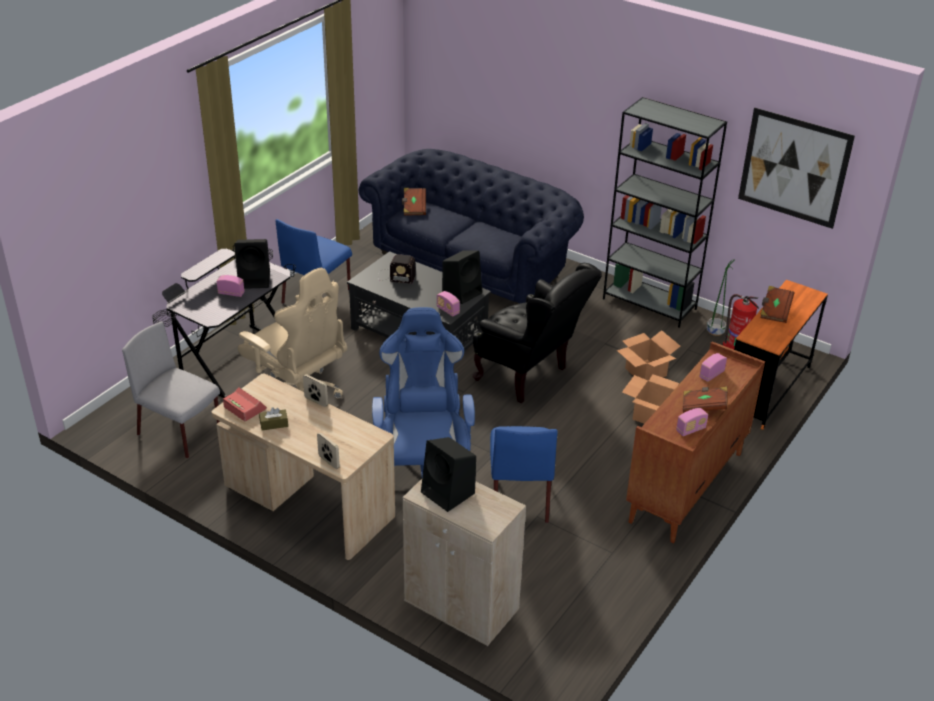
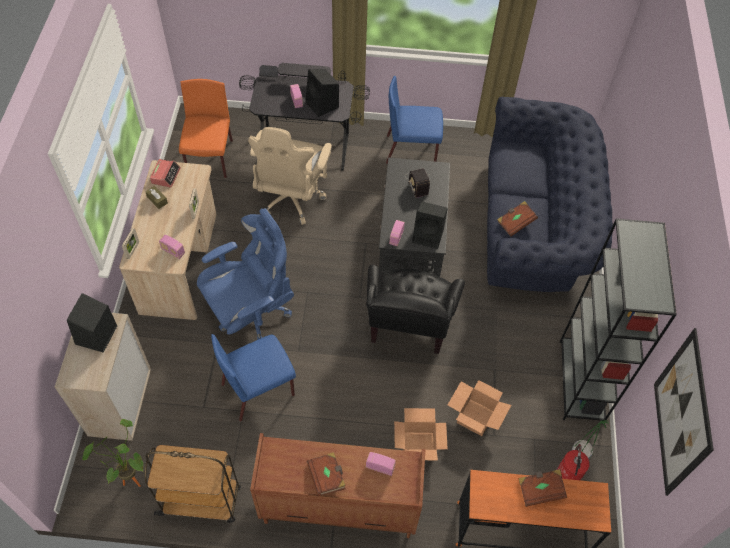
camera: 60 degrees right, 20 degrees up
grey chair [122,322,220,458] -> orange chair [179,79,233,178]
brown book [402,188,426,216] -> brown book moved to [497,201,538,237]
radio [676,408,708,436] -> radio moved to [159,235,185,259]
none -> potted plant [82,419,143,487]
none -> brown cart [144,445,241,523]

